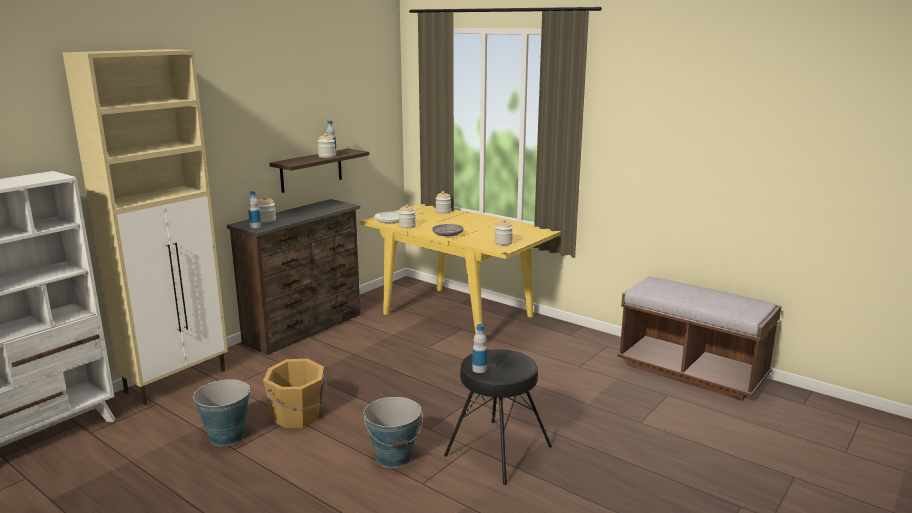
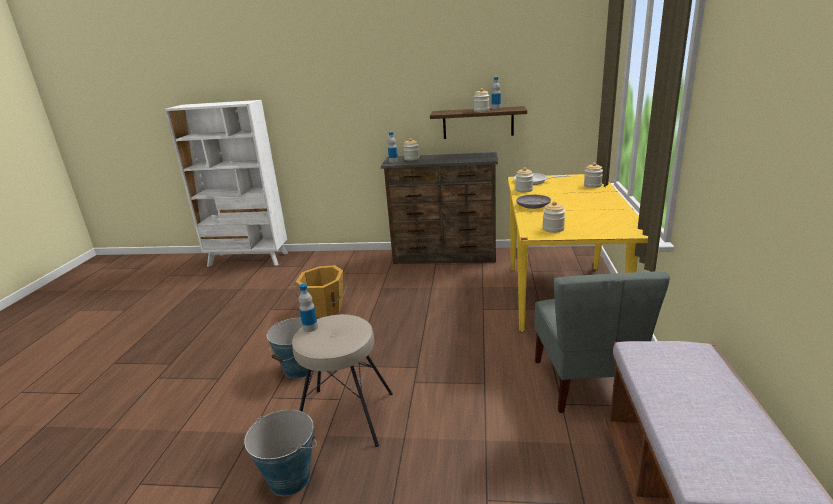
camera: 60 degrees right, 5 degrees up
beige cabinet [63,49,228,405] -> none
bucket [192,379,251,446] -> bucket moved to [244,409,317,496]
black stool [444,349,552,485] -> beige stool [292,314,393,447]
none -> grey chair [535,272,670,413]

